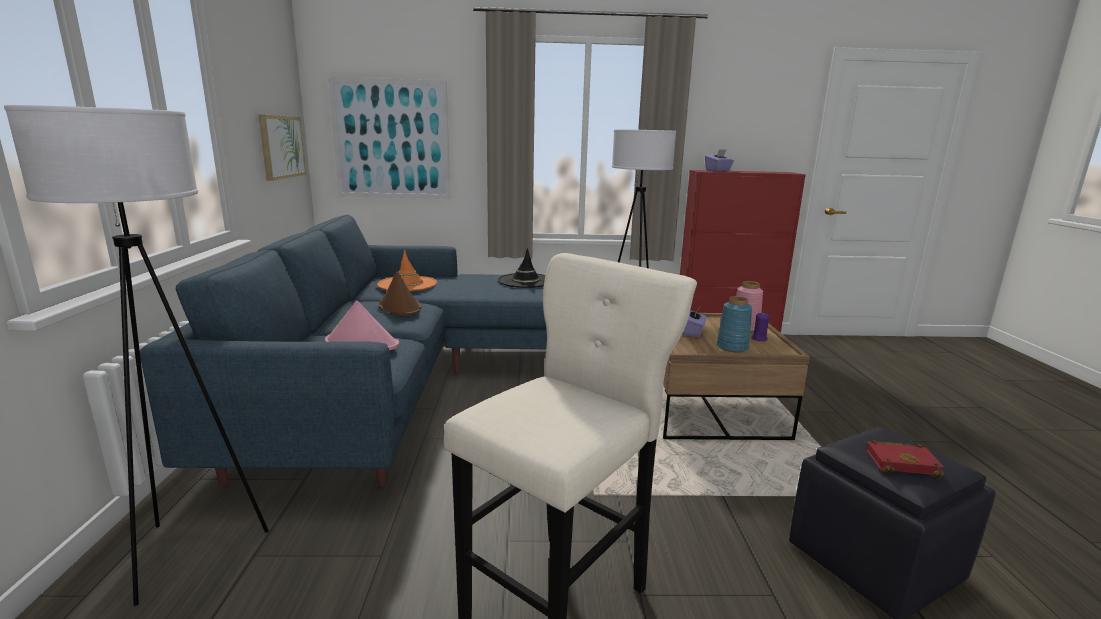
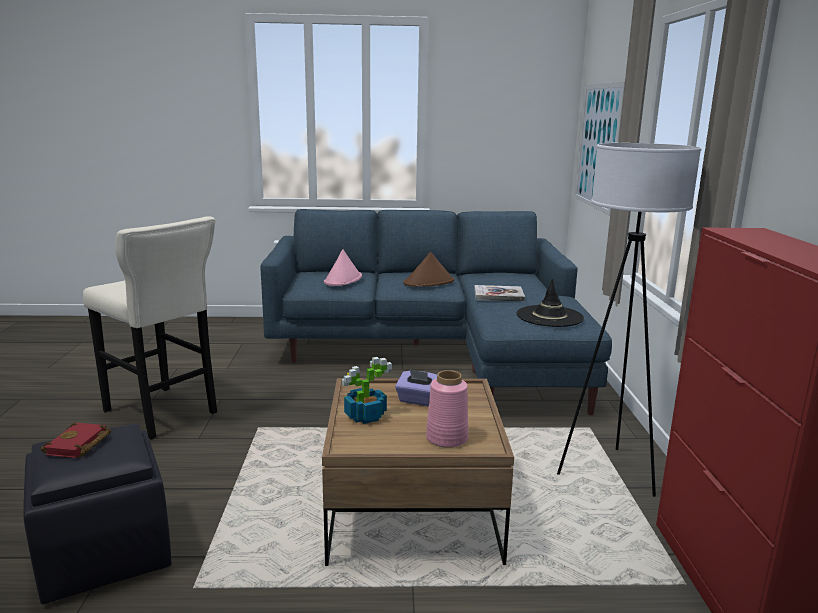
camera: 90 degrees right, 0 degrees up
white floor lamp [4,105,269,606] -> none
picture [258,114,306,181] -> none
orange hat [377,250,437,291] -> none
purple tissue box [705,149,734,172] -> none
blue vase [717,296,752,352] -> potted plant [342,357,392,424]
purple candle [751,313,769,341] -> none
none -> book [474,285,525,302]

